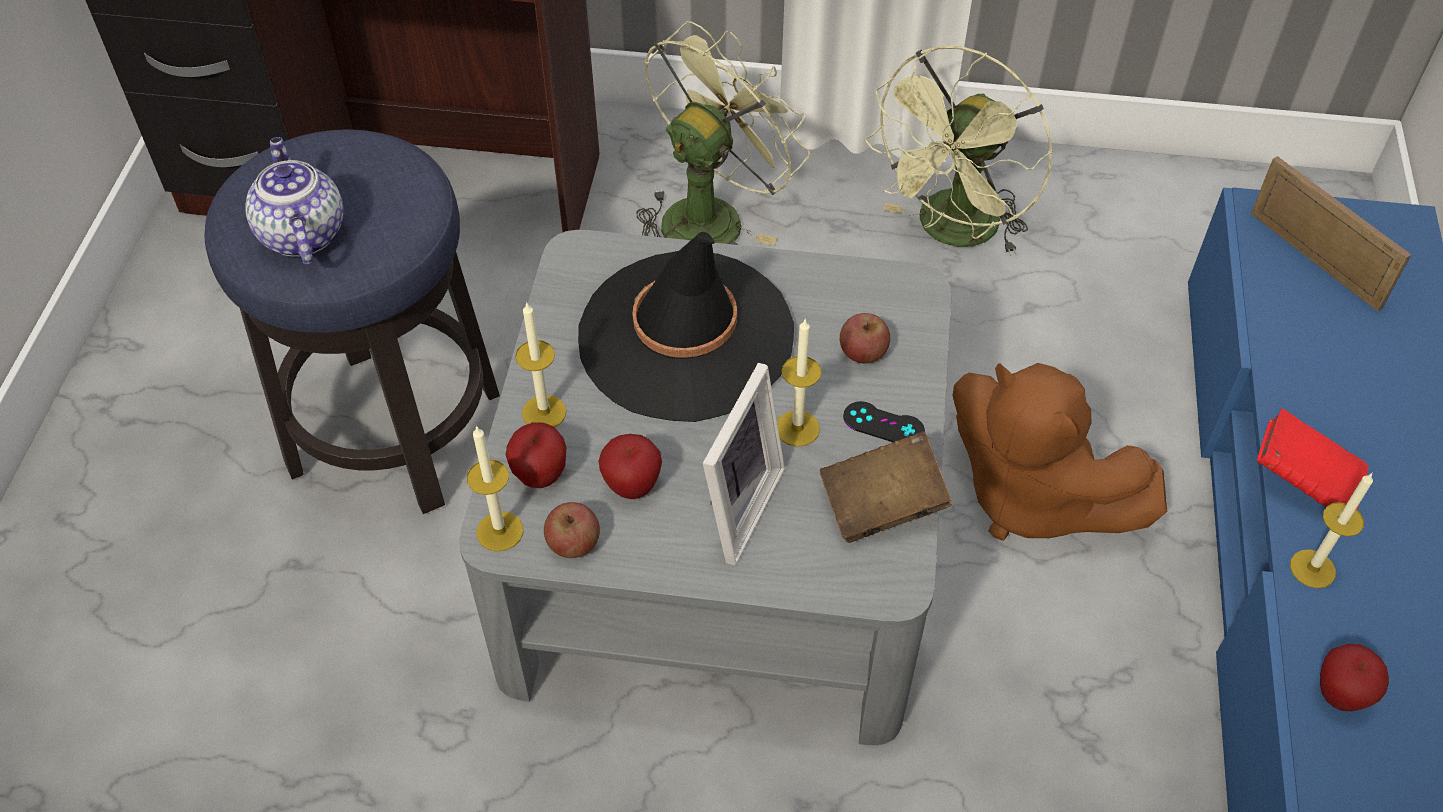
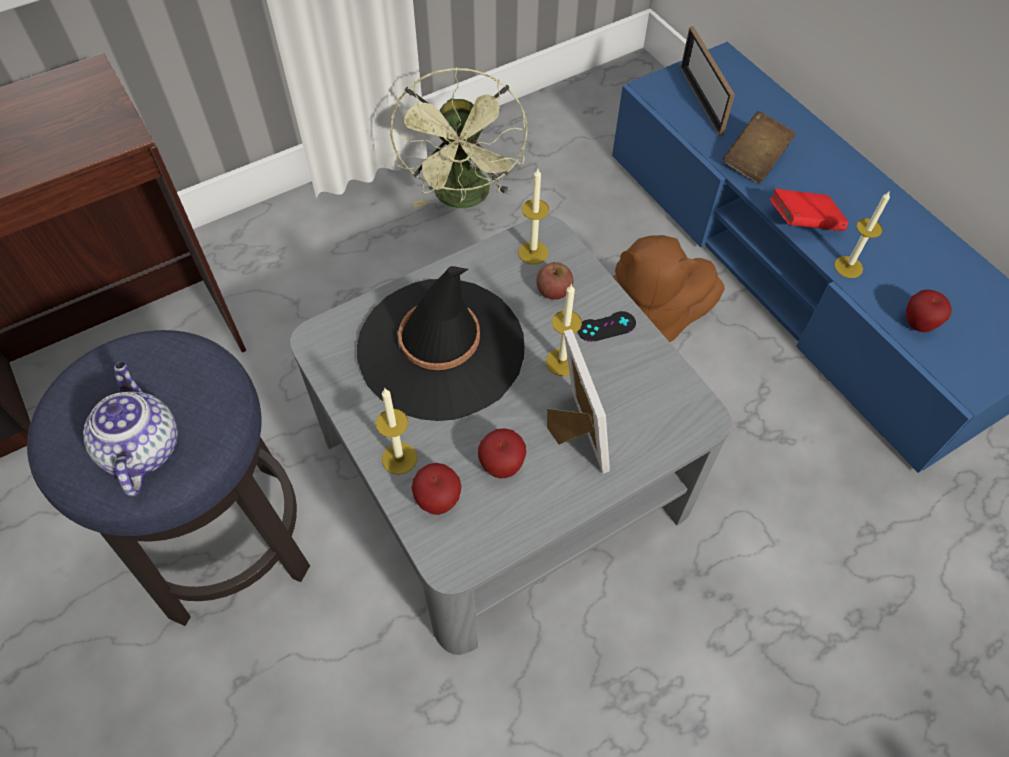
camera: 40 degrees left, 5 degrees up
teapot [246,137,343,265] -> teapot turned 45 degrees clockwise [83,361,178,496]
candle [467,425,523,552] -> candle moved to [518,169,549,264]
apple [544,502,600,558] -> none
green fan [636,21,810,245] -> none
brown book [820,431,952,543] -> brown book moved to [723,111,796,184]
picture frame [1251,156,1411,311] -> picture frame turned 120 degrees counterclockwise [680,26,735,136]

